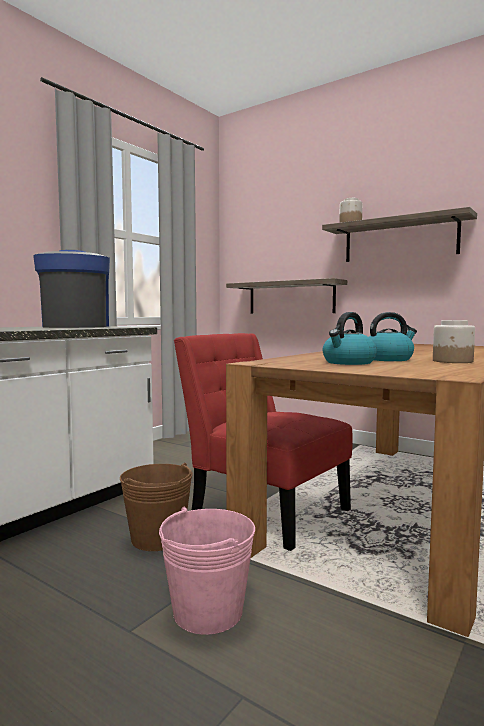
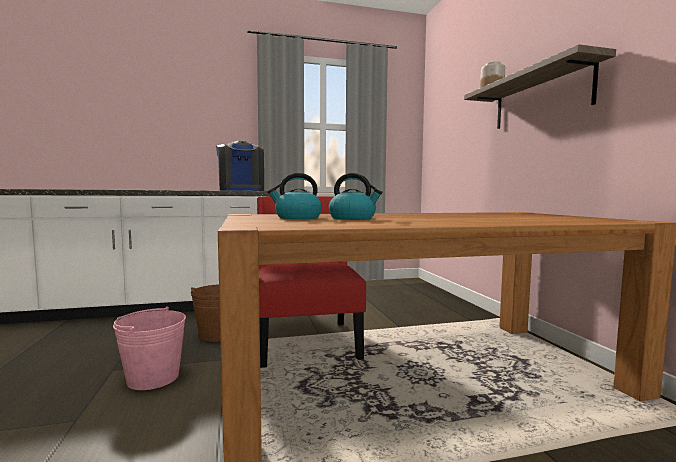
camera: 40 degrees right, 0 degrees up
coffee machine [33,249,110,328] -> coffee machine turned 135 degrees clockwise [216,140,264,191]
shelf [226,278,347,313] -> none
jar [433,320,475,363] -> none

